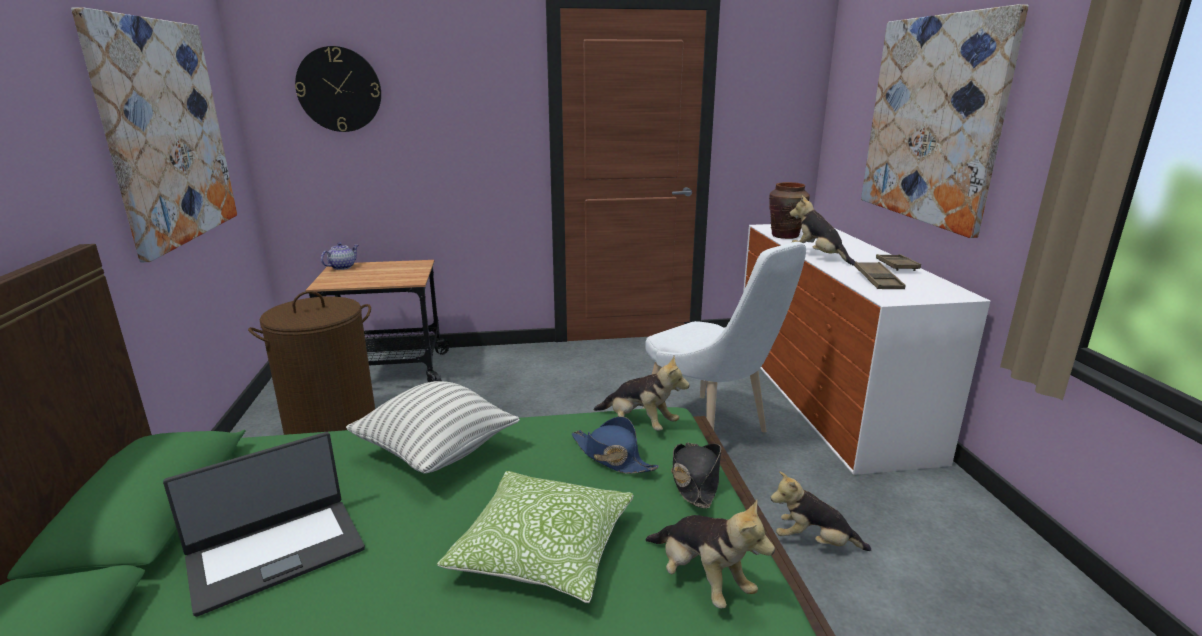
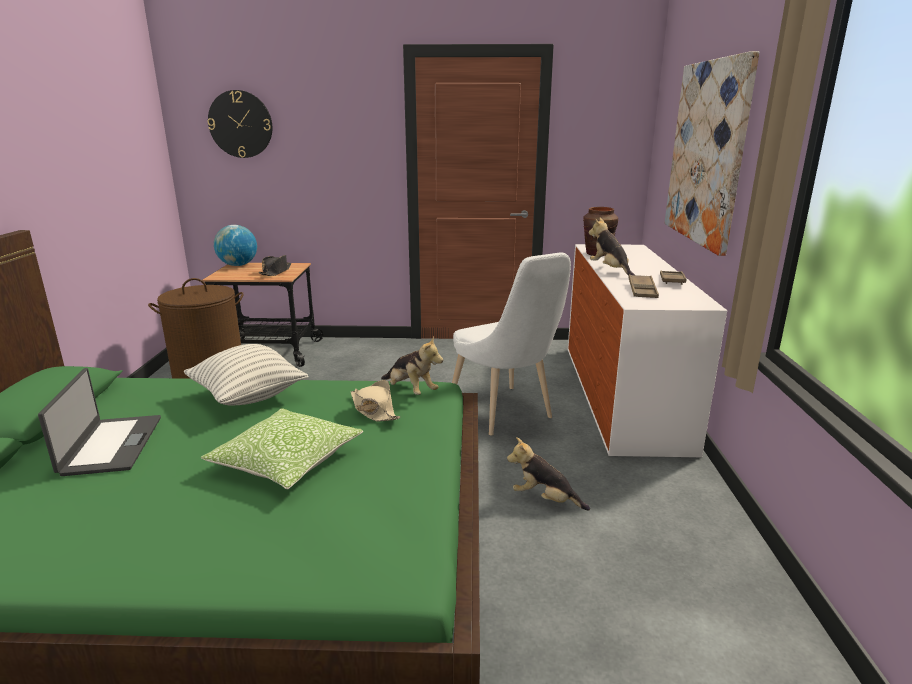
camera: 10 degrees right, 0 degrees up
picture [71,7,237,262] -> none
laptop [163,432,365,617] -> laptop turned 75 degrees counterclockwise [38,368,161,476]
teapot [321,243,359,270] -> globe [214,225,257,266]
blue hat [571,416,659,474] -> beige hat [351,380,400,422]
plush toy [645,499,775,609] -> none
black hat [671,442,721,508] -> black hat moved to [259,255,291,276]

